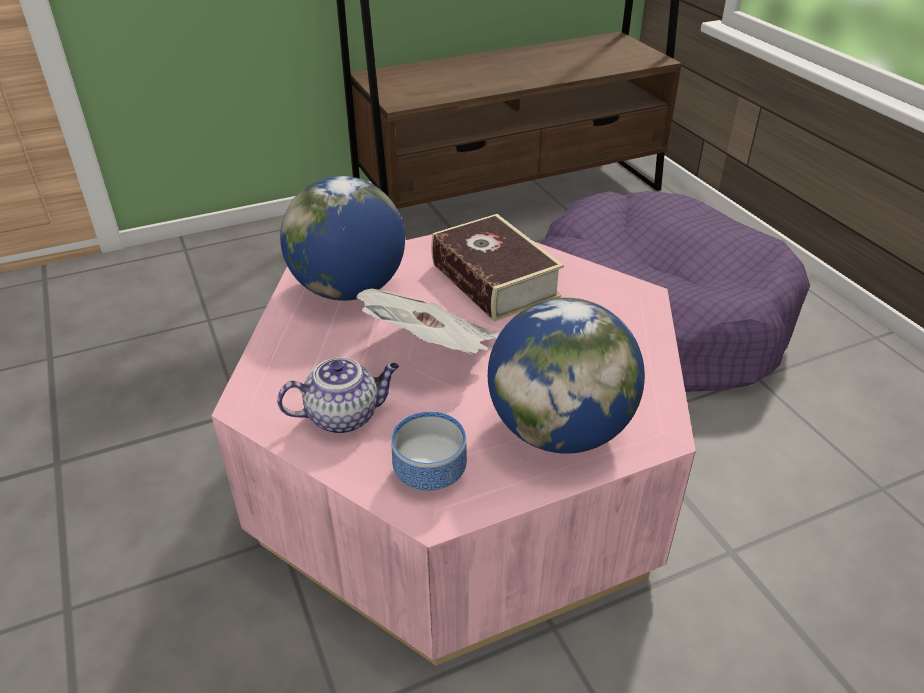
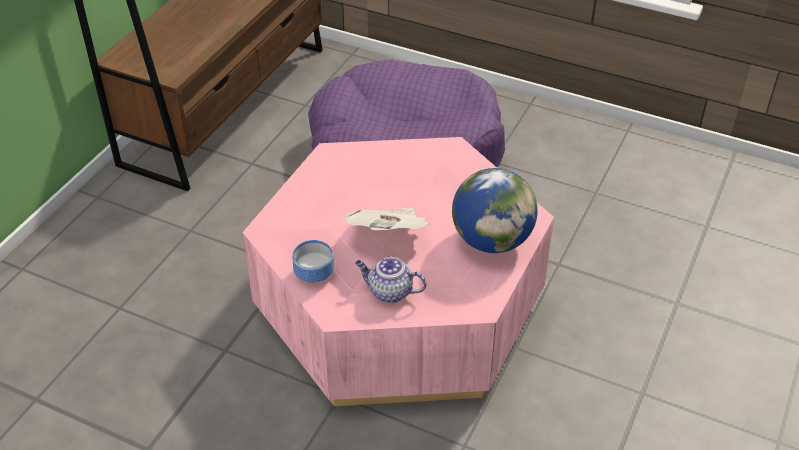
camera: 40 degrees left, 5 degrees up
teapot [277,357,399,434] -> teapot turned 105 degrees counterclockwise [355,257,427,303]
globe [280,176,405,301] -> none
bowl [391,411,467,490] -> bowl moved to [292,240,334,283]
book [431,214,564,322] -> none

